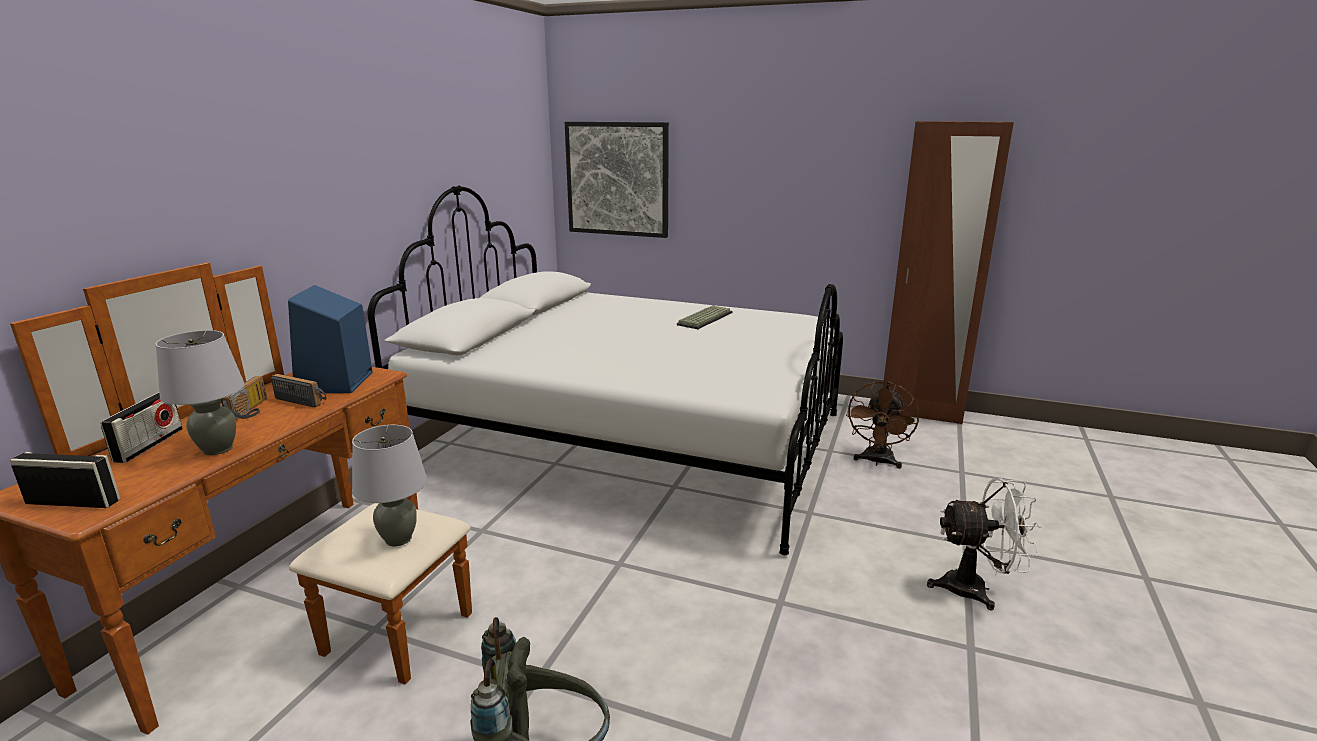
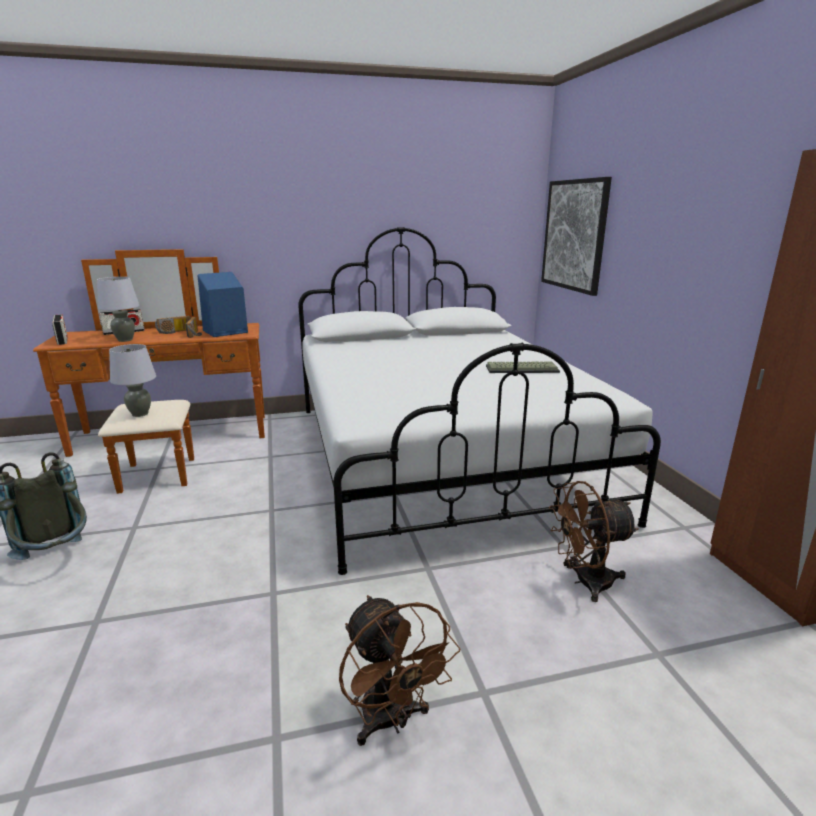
camera: 55 degrees right, 0 degrees up
white fan [927,478,1041,610] -> brown fan [339,595,460,746]

